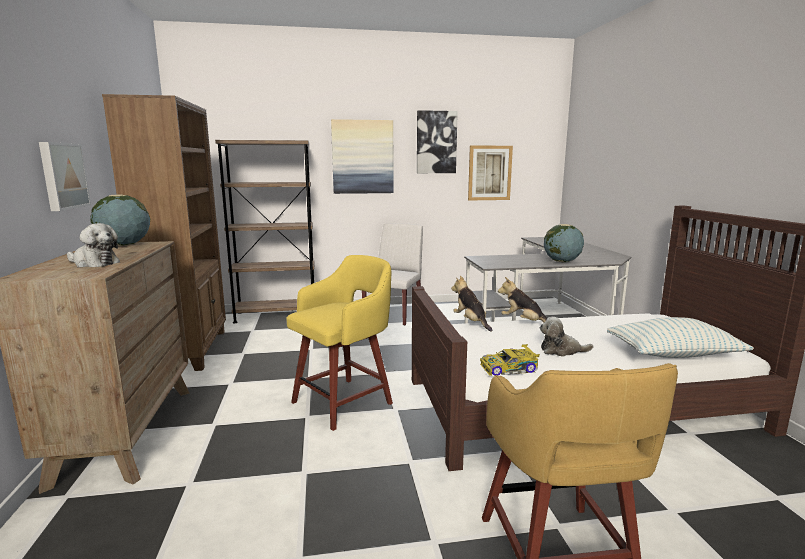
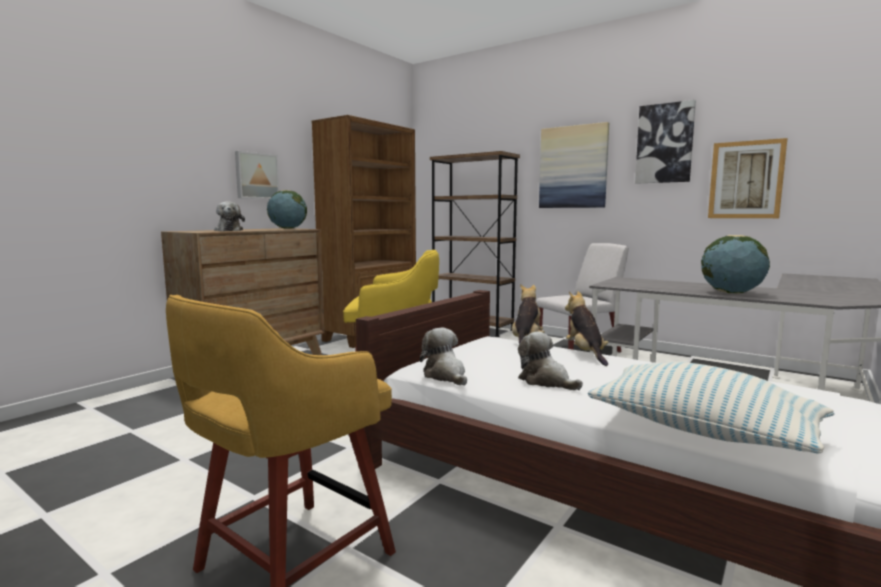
camera: 45 degrees right, 5 degrees down
toy car [480,344,540,376] -> plush toy [420,328,467,386]

